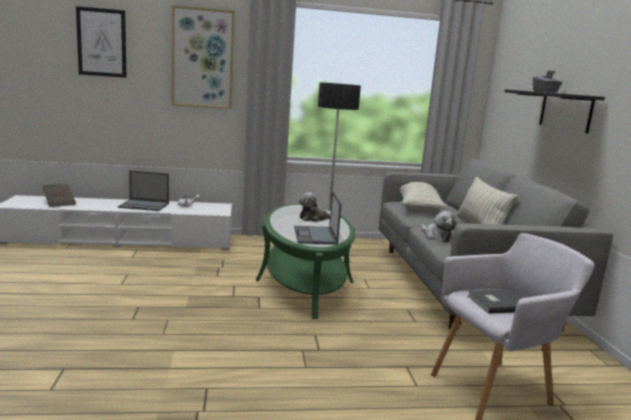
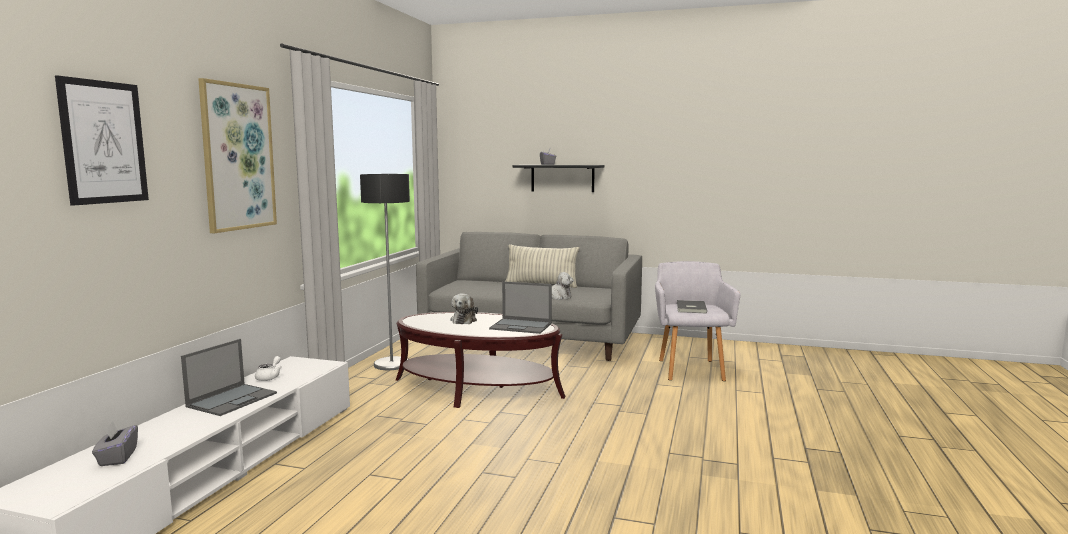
camera: 65 degrees left, 5 degrees down
brown book [43,184,76,207] -> grey tissue box [92,421,138,466]
green coffee table [256,204,355,319] -> brown coffee table [396,312,566,408]
pillow [400,182,447,210] -> none

